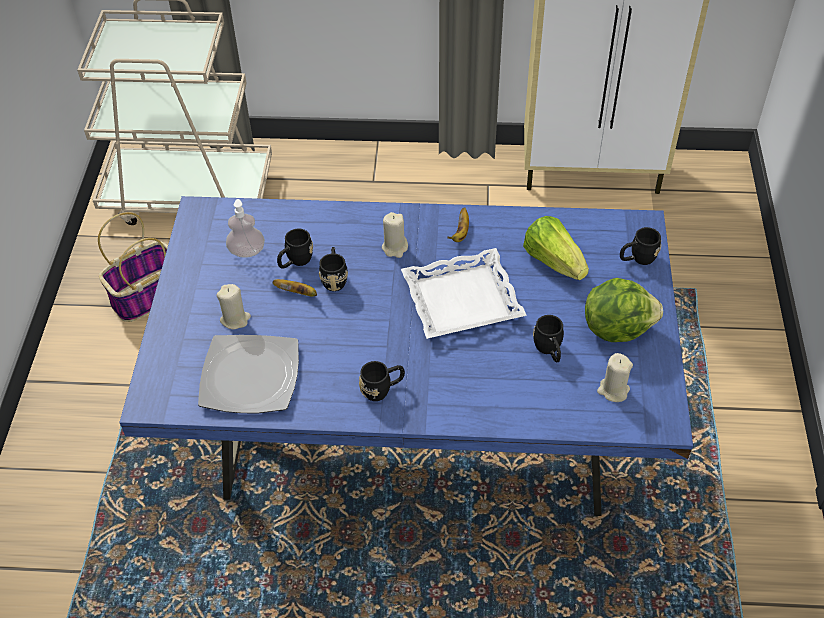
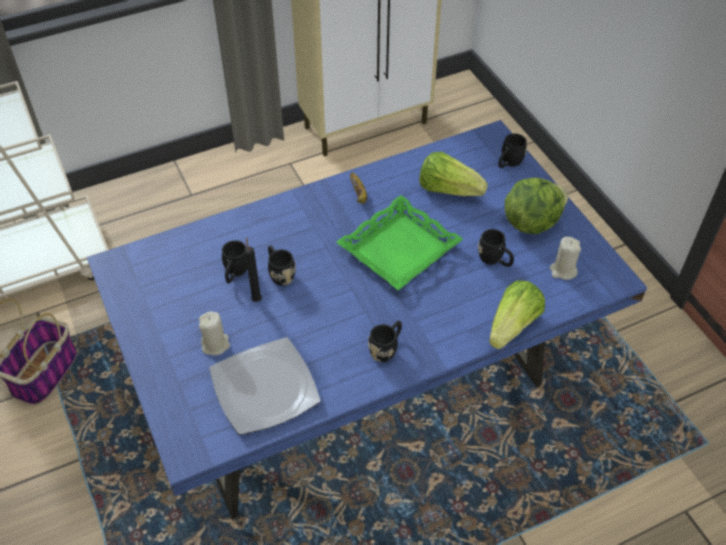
camera: 30 degrees left, 0 degrees up
soap dispenser [226,199,265,258] -> none
banana [273,279,317,297] -> black candle [245,237,262,302]
beige candle [382,212,408,258] -> none
white tray [401,248,527,339] -> green tray [336,195,463,290]
none -> lettuce [489,280,545,349]

